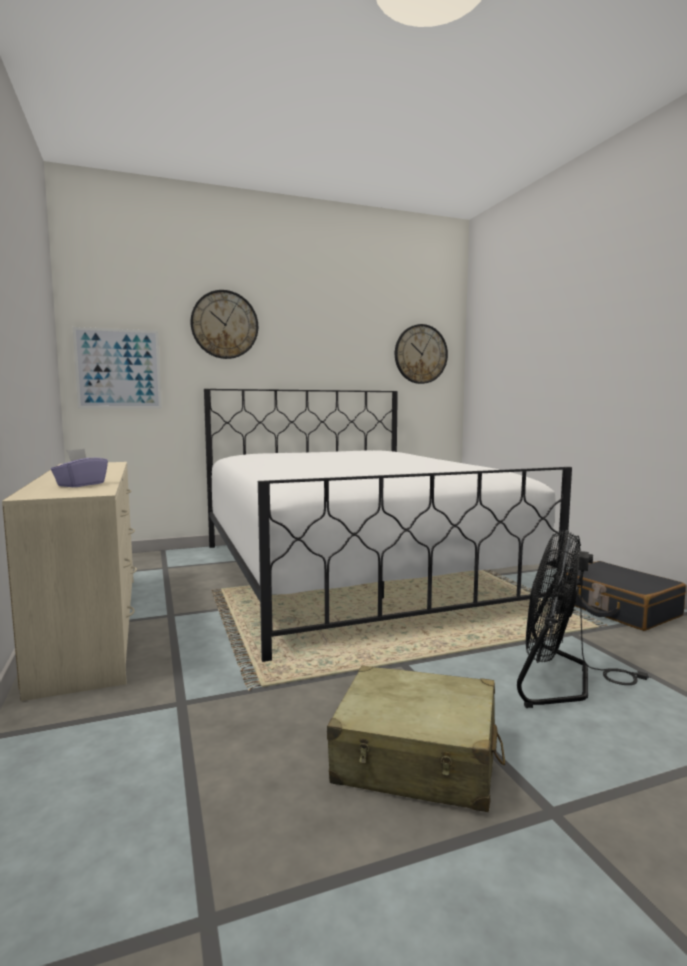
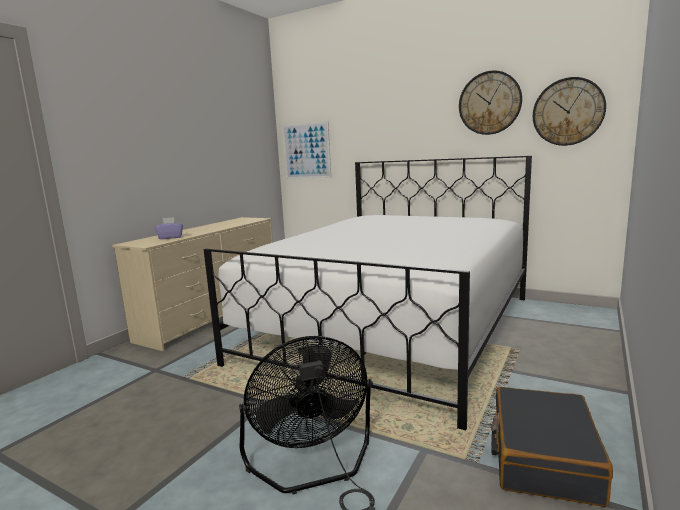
camera: 50 degrees right, 5 degrees up
wall clock [190,290,258,359] -> wall clock moved to [459,70,522,135]
beige suitcase [327,666,505,812] -> none

